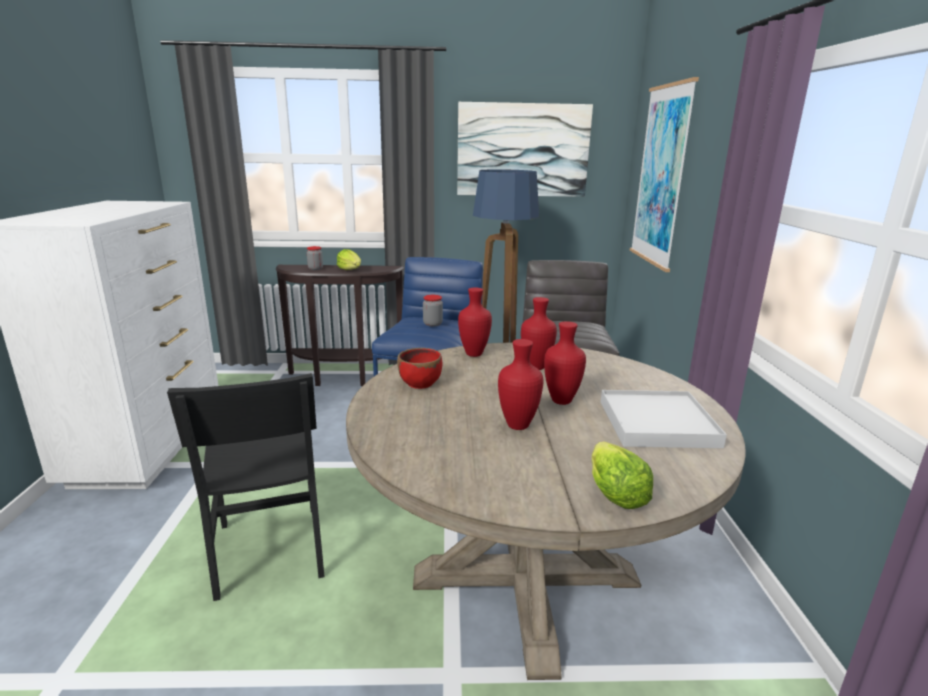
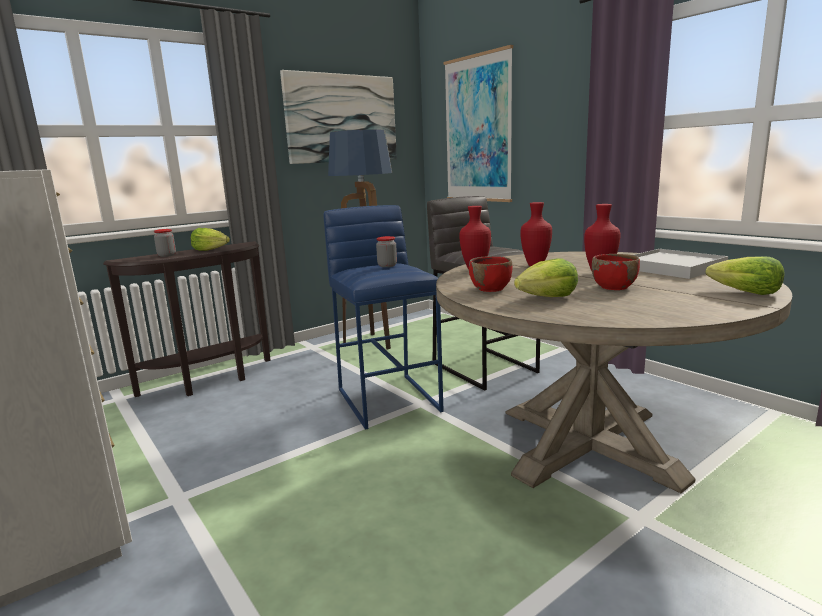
camera: 35 degrees left, 5 degrees down
black chair [167,373,325,601] -> none
red vase [498,339,543,430] -> red bowl [592,254,640,290]
none -> lettuce [514,258,578,297]

